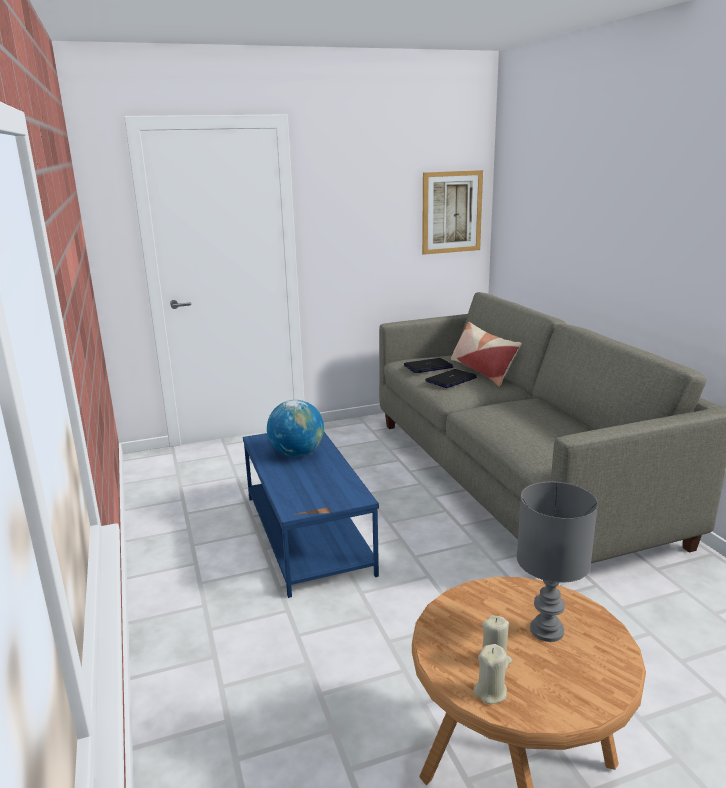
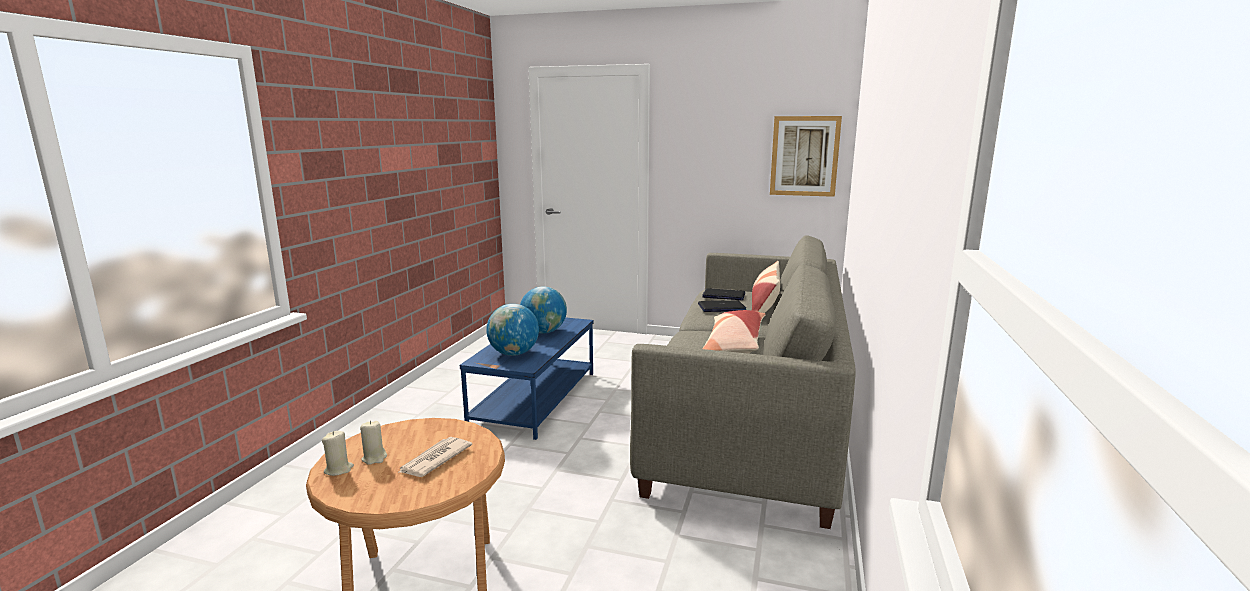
camera: 35 degrees right, 5 degrees down
grey table lamp [517,481,598,642] -> newspaper [398,437,472,477]
none -> globe [486,304,539,356]
none -> pillow [703,310,766,354]

